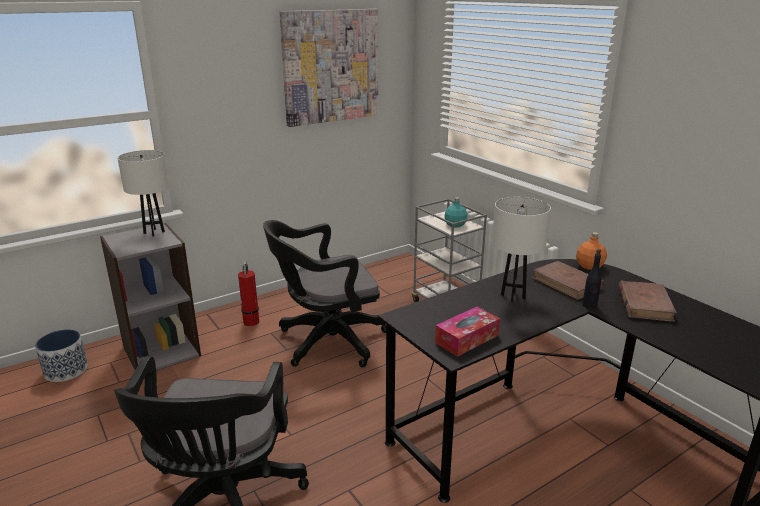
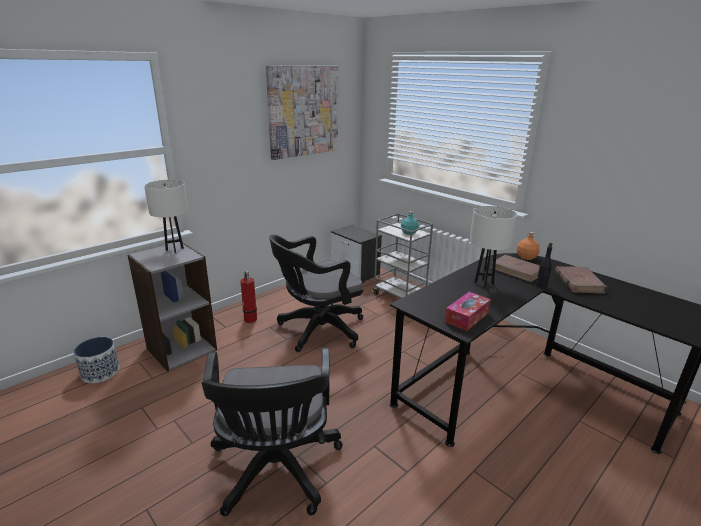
camera: 10 degrees left, 0 degrees up
none -> nightstand [331,225,382,283]

